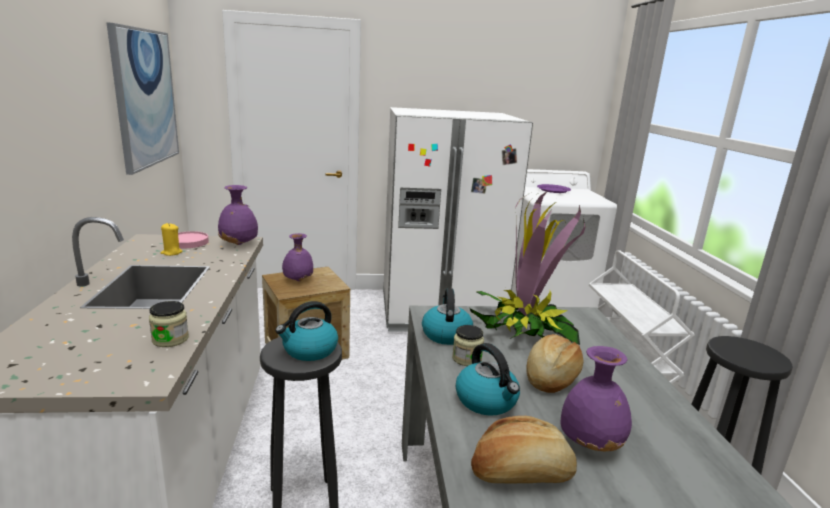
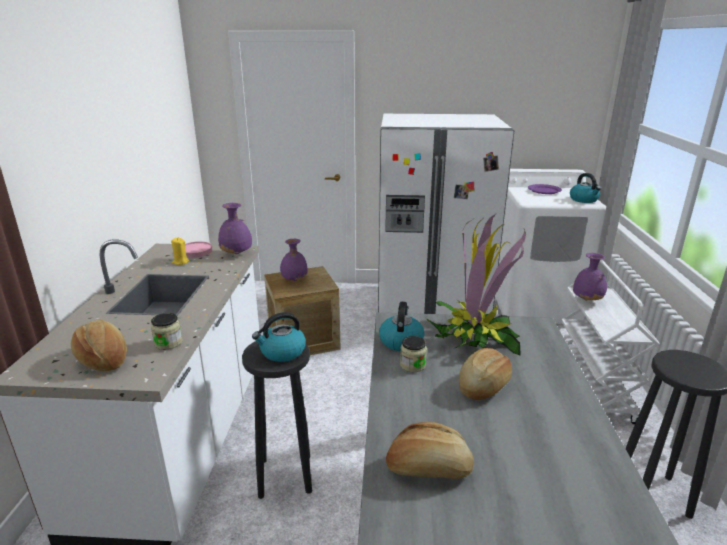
camera: 10 degrees right, 5 degrees up
picture [106,22,179,175] -> none
kettle [456,343,520,415] -> kettle moved to [570,173,601,203]
purple vase [560,346,632,451] -> purple vase moved to [573,253,607,301]
none -> bread [71,319,127,371]

